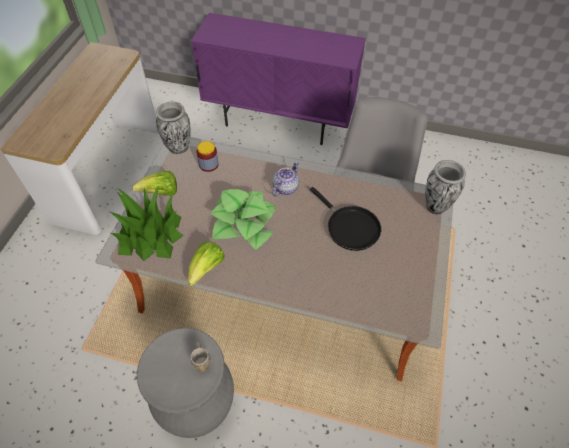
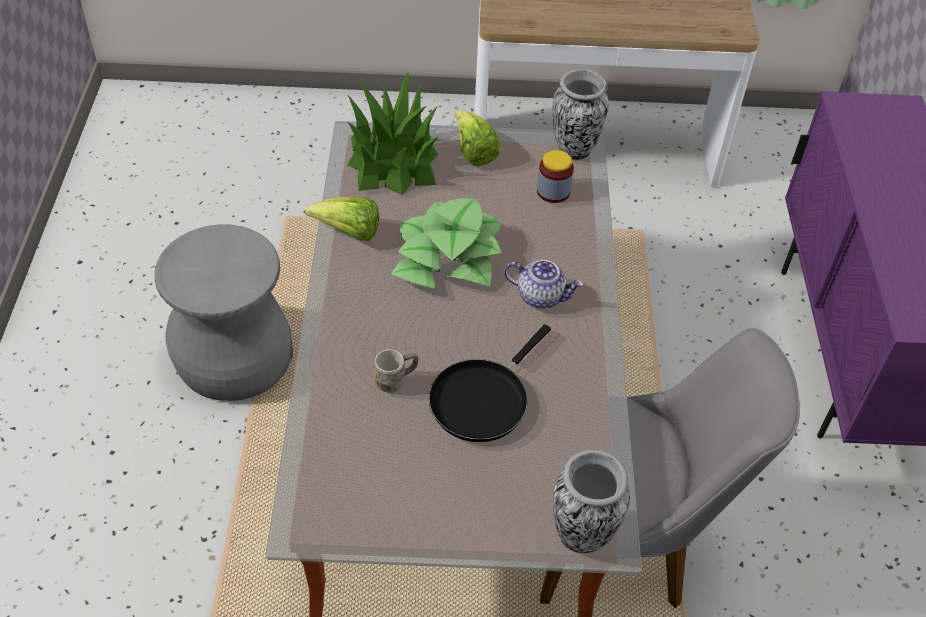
camera: 75 degrees right, 5 degrees down
grey mug [191,341,211,372] -> grey mug moved to [373,349,418,393]

